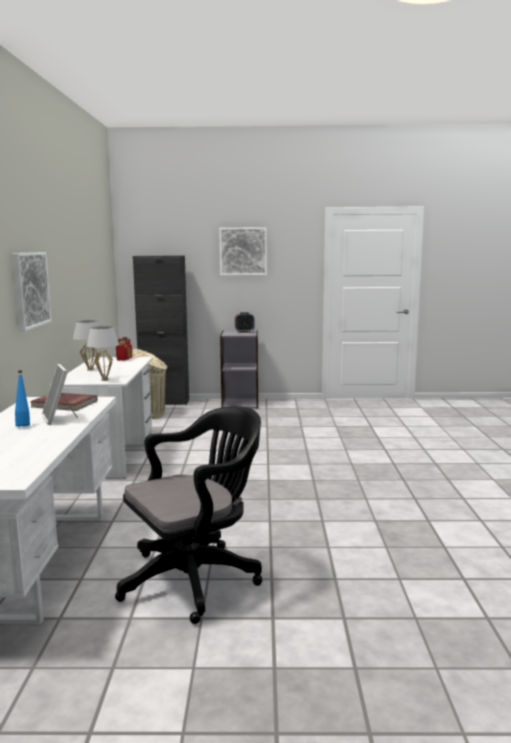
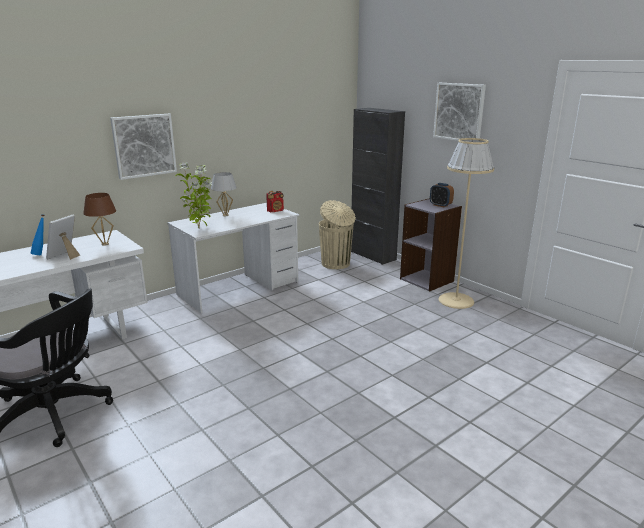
camera: 50 degrees right, 10 degrees up
red book [30,393,97,411] -> brown table lamp [83,193,116,246]
white table lamp [87,326,119,381] -> potted plant [176,162,212,228]
none -> beige floor lamp [439,138,494,309]

